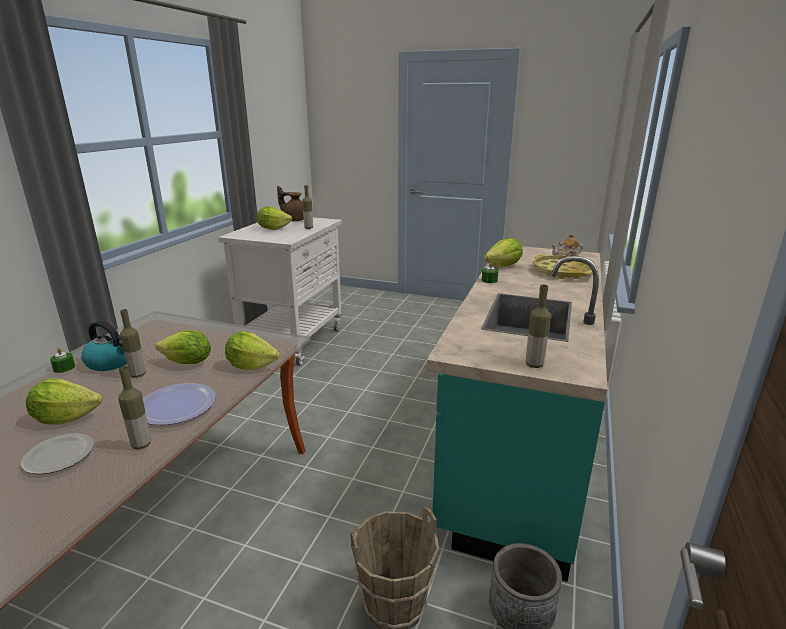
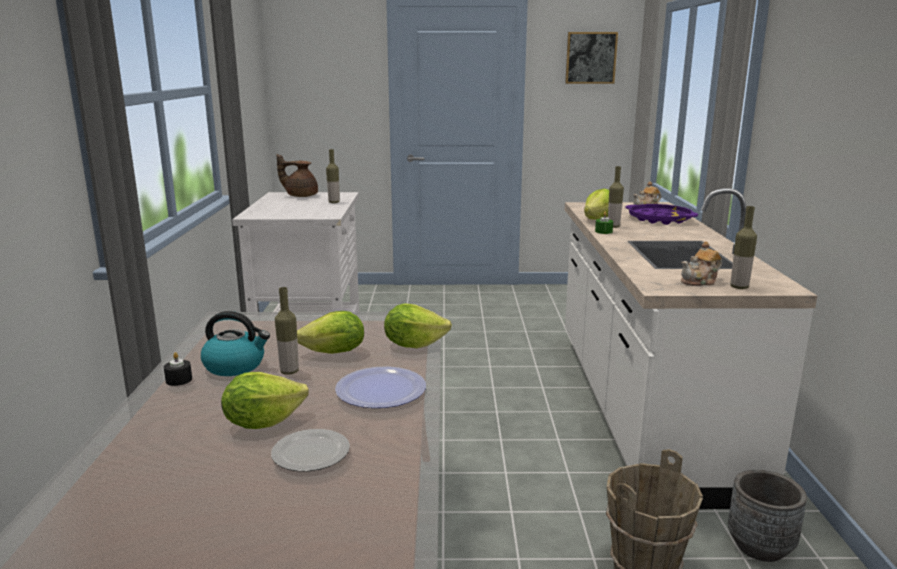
camera: 20 degrees left, 5 degrees down
green candle [50,348,75,373] -> black candle [164,352,192,386]
bottle [119,366,151,449] -> bottle moved to [608,166,624,228]
lettuce [257,206,292,230] -> none
turquoise counter [427,246,608,582] -> white counter [565,188,817,509]
yellow tray [533,255,593,279] -> purple tray [625,204,698,225]
none -> picture [565,32,618,84]
none -> teapot [681,241,722,286]

